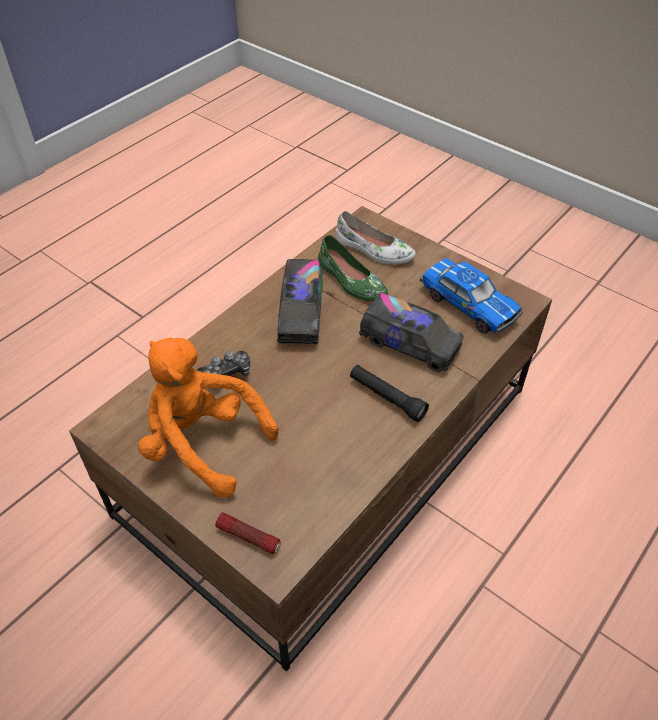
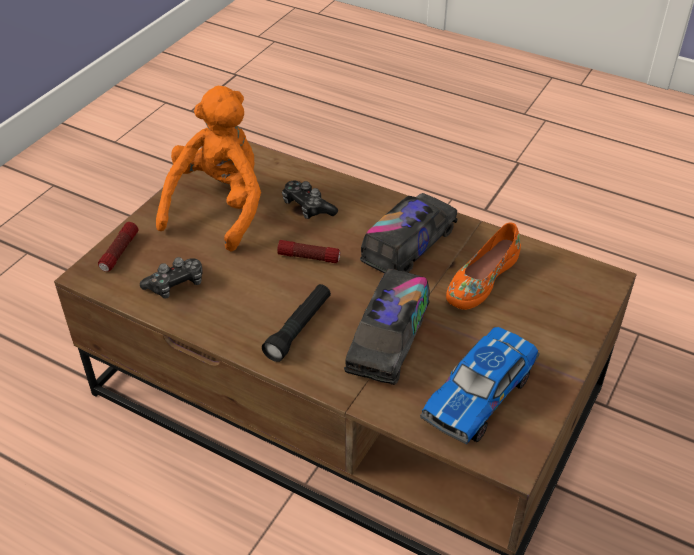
camera: 80 degrees right, 5 degrees down
toy truck [277,259,323,344] -> toy truck turned 135 degrees clockwise [360,193,458,274]
green shoe [318,235,388,301] -> orange shoe [446,222,521,310]
white shoe [335,211,416,264] -> none
none -> game controller [140,257,203,299]
none -> flashlight [277,240,340,263]

